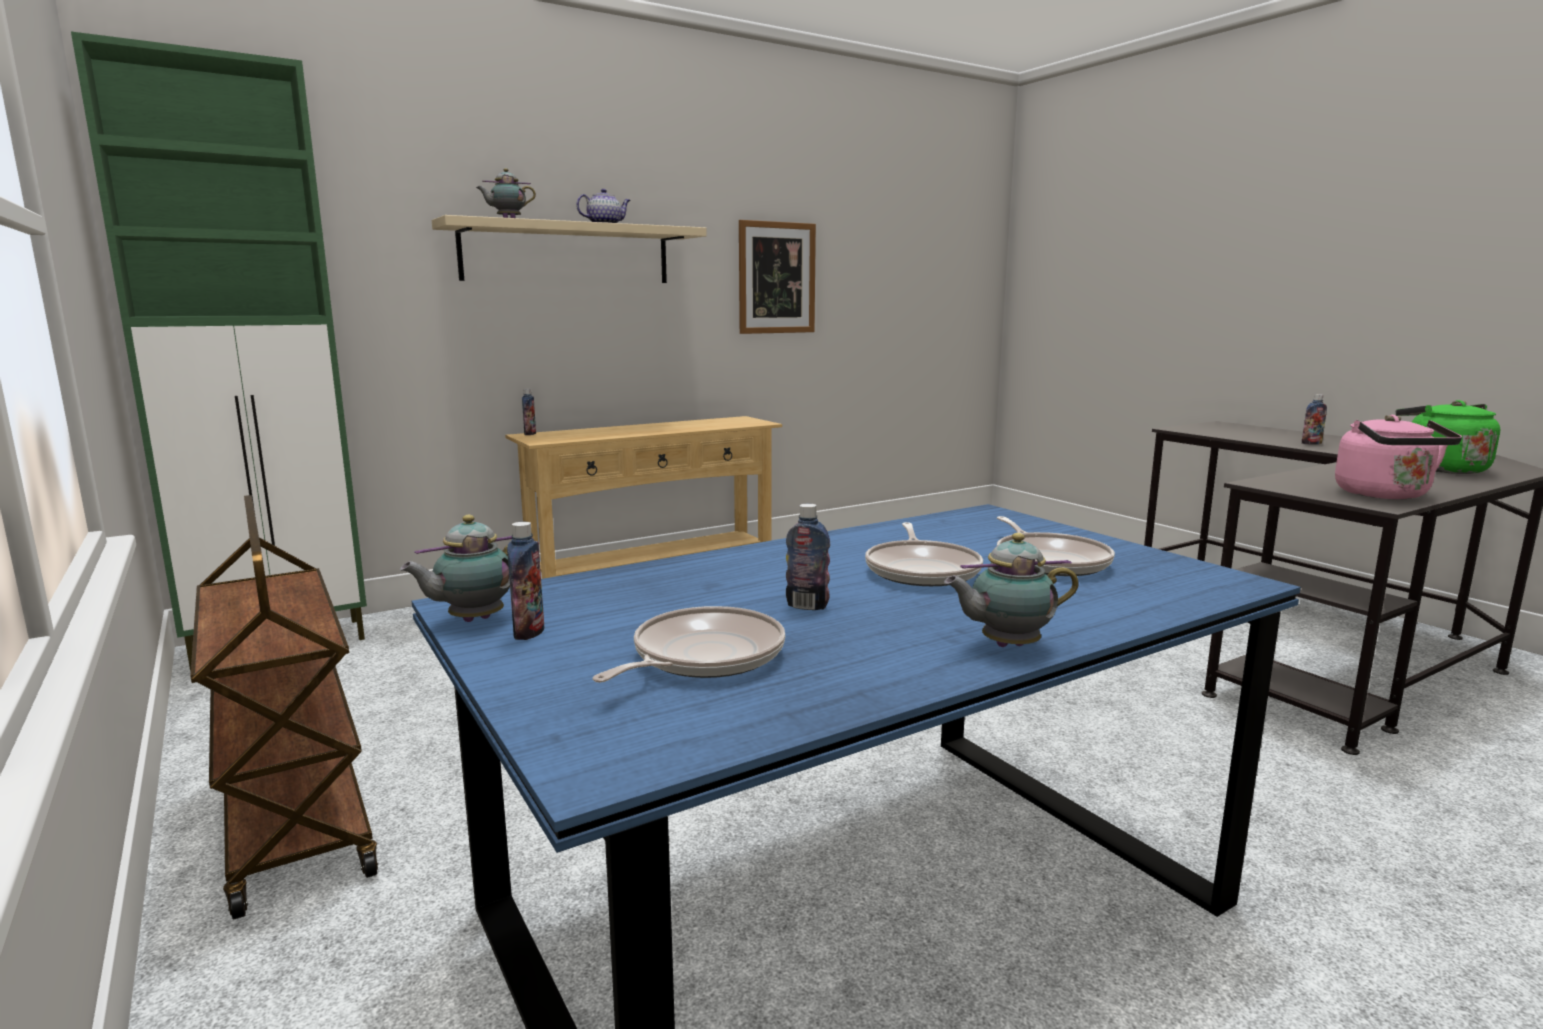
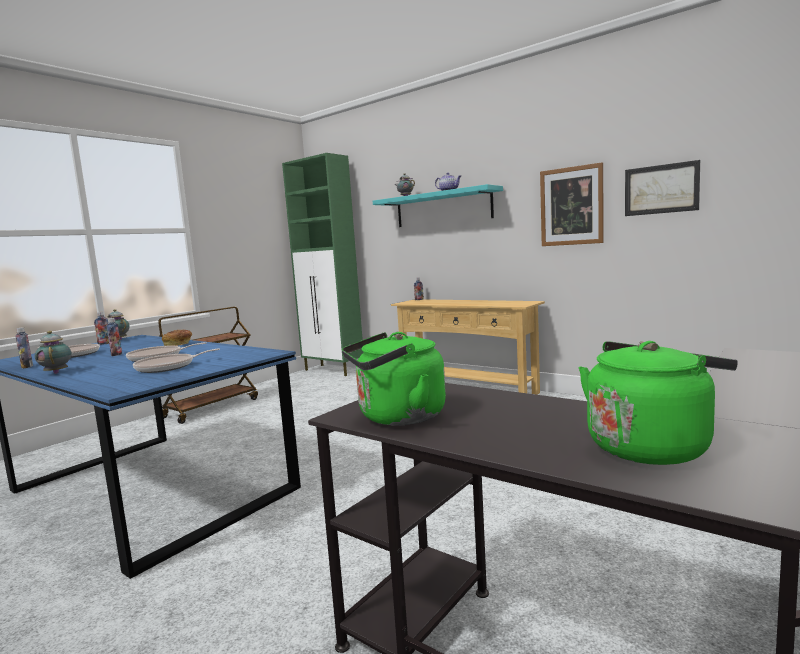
camera: 70 degrees right, 5 degrees down
beige shelf [432,215,707,283] -> turquoise shelf [373,184,503,227]
bottle [1302,394,1327,445] -> bottle moved to [15,327,33,368]
pink kettle [1335,415,1462,499] -> green kettle [342,332,446,425]
none -> bread [162,330,192,346]
none -> picture [625,160,700,216]

